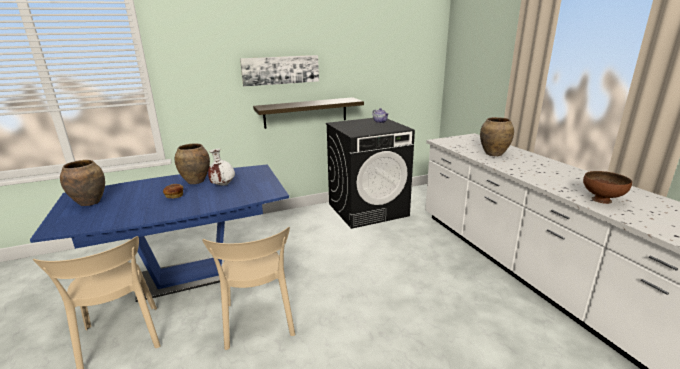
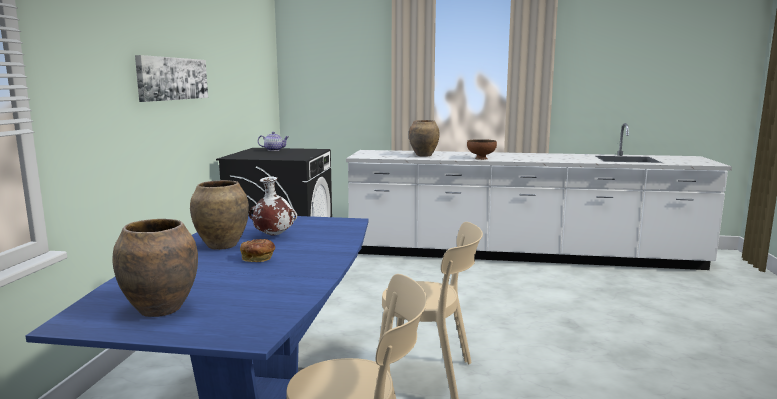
camera: 60 degrees left, 10 degrees down
shelf [253,97,364,129] -> none
brown bowl [583,171,632,204] -> brown bowl moved to [467,139,497,160]

